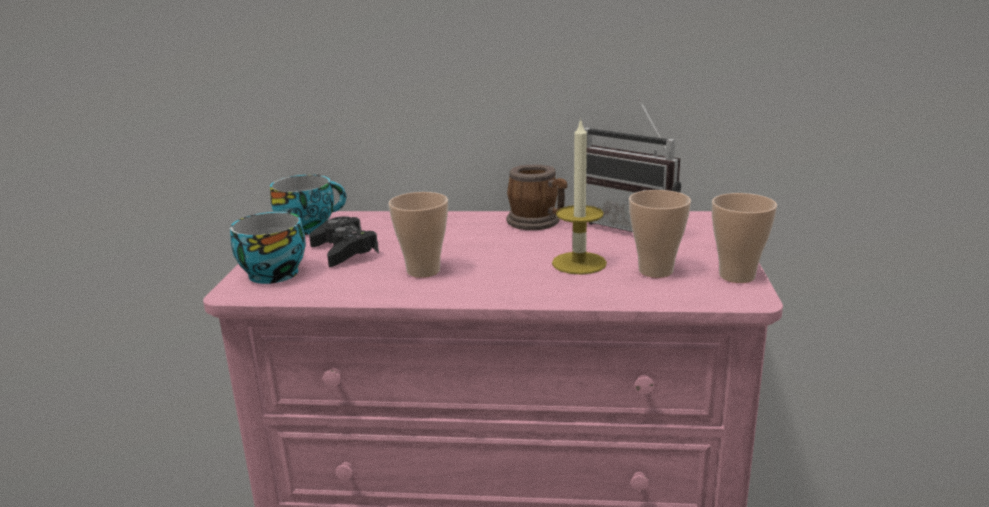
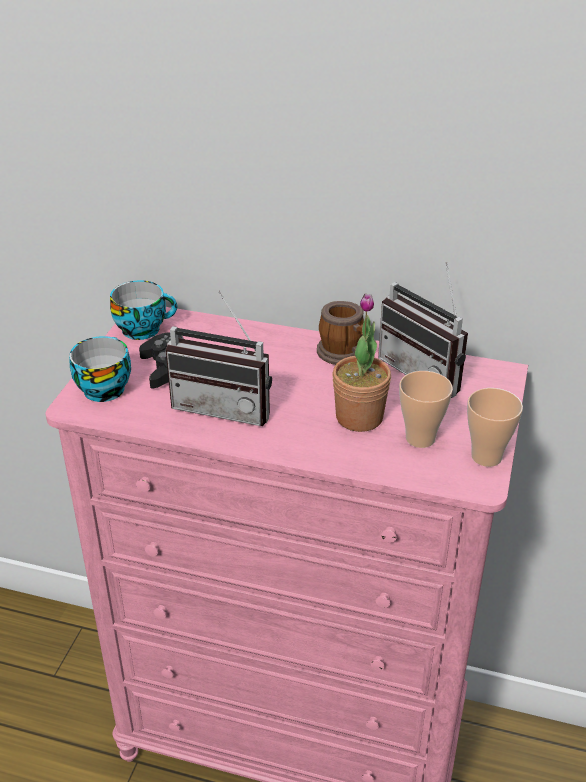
camera: 10 degrees right, 15 degrees up
cup [388,192,448,278] -> radio [166,291,272,426]
candle [552,118,607,275] -> potted plant [332,293,391,432]

